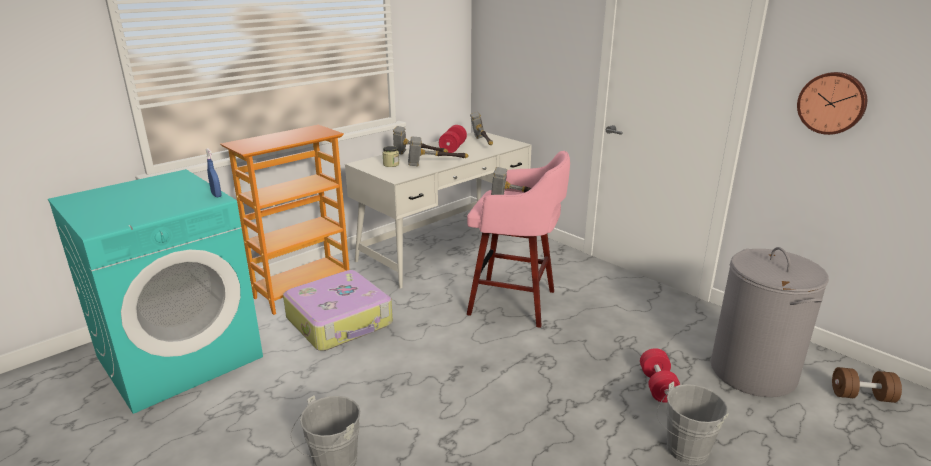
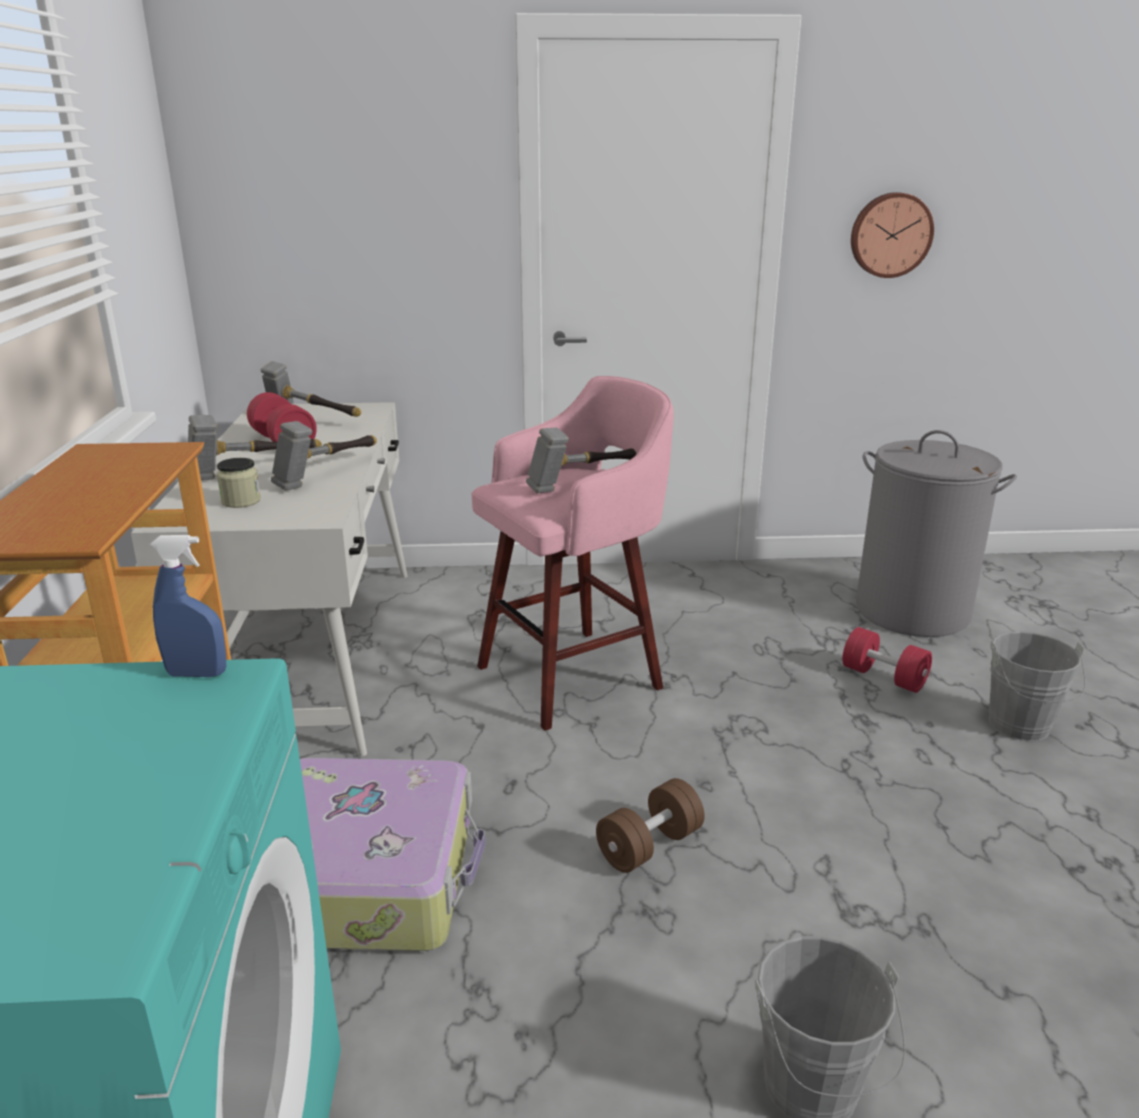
camera: 50 degrees left, 0 degrees up
brown dumbbell [832,367,902,403] -> brown dumbbell moved to [596,778,705,873]

